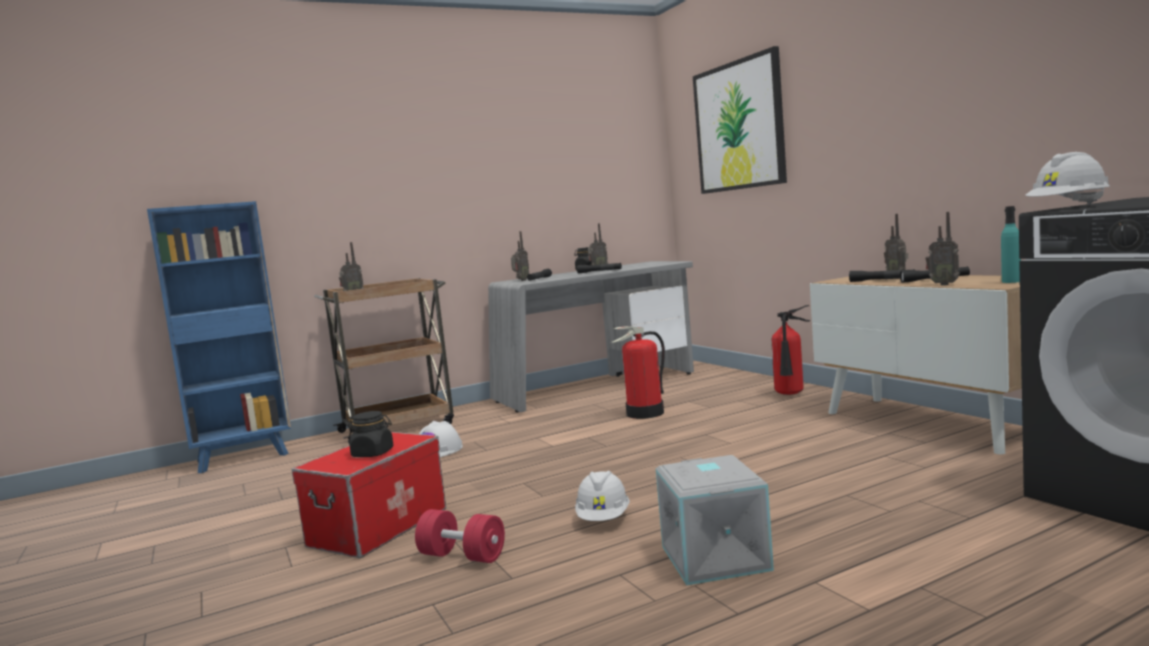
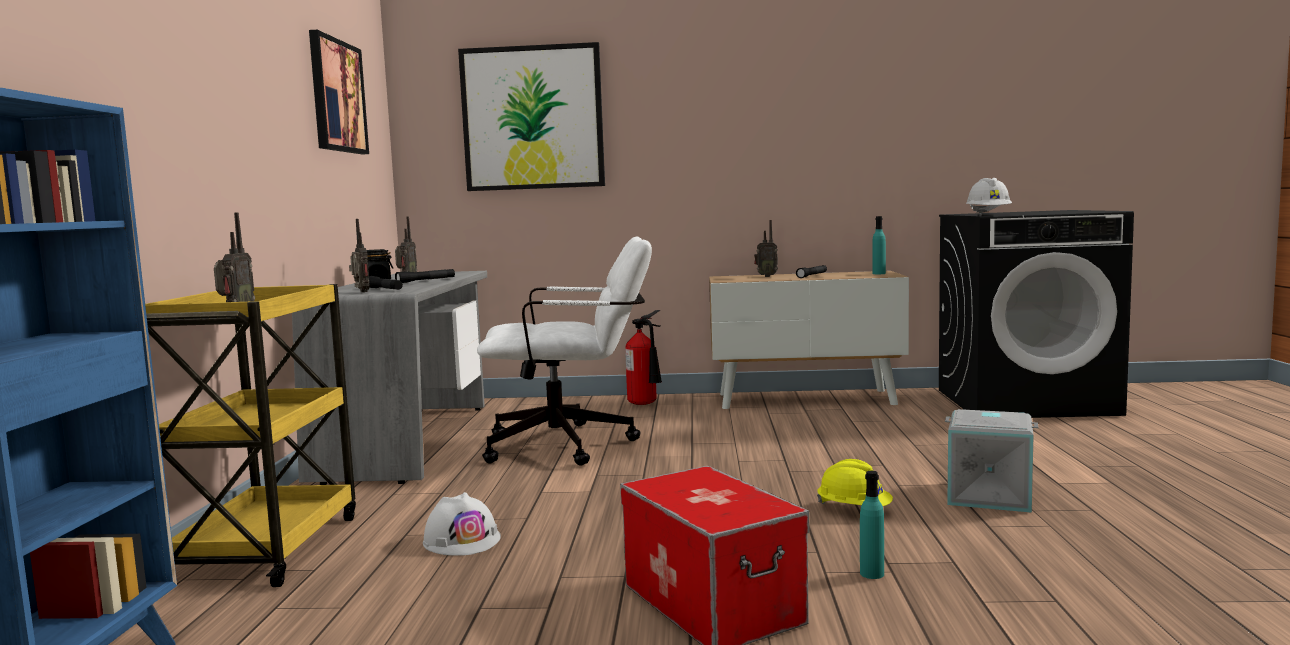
camera: 60 degrees left, 0 degrees up
brown cart [314,278,454,443] -> yellow cart [145,284,356,587]
black jar [348,411,393,457] -> none
red dumbbell [415,509,505,563] -> turquoise bottle [860,471,884,579]
white hard hat [575,471,630,521] -> yellow hard hat [817,459,893,506]
fire extinguisher [612,326,665,419] -> white office chair [477,237,652,466]
black flashlight [849,269,915,282] -> none
radio [925,212,960,285] -> none
none -> picture [309,30,369,154]

